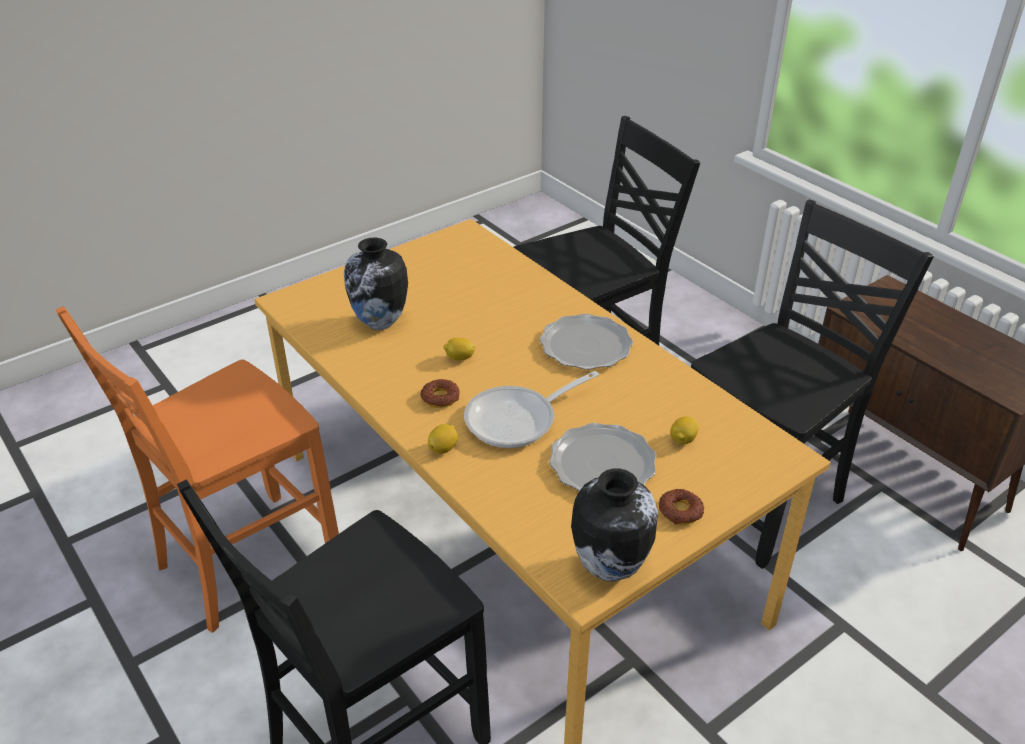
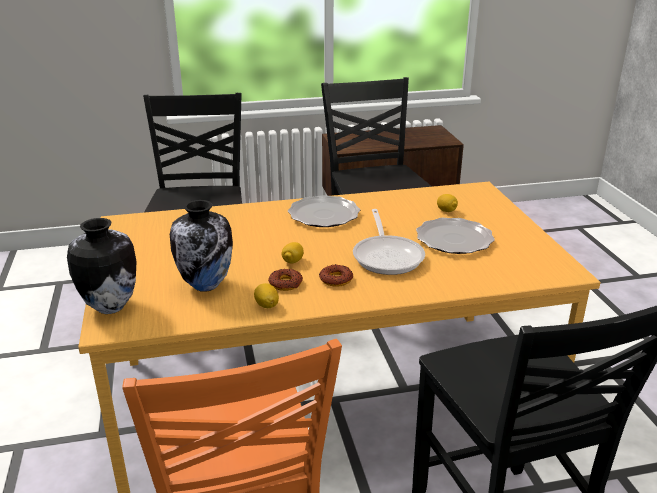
camera: 65 degrees left, 10 degrees down
lemon [428,424,458,454] -> lemon moved to [254,283,279,308]
vase [571,468,658,582] -> vase moved to [67,218,136,314]
donut [659,489,704,524] -> donut moved to [268,269,303,291]

